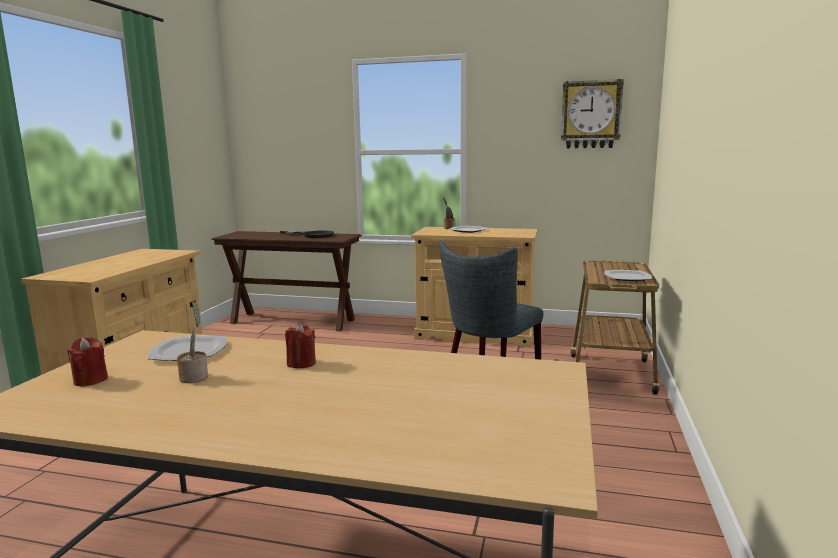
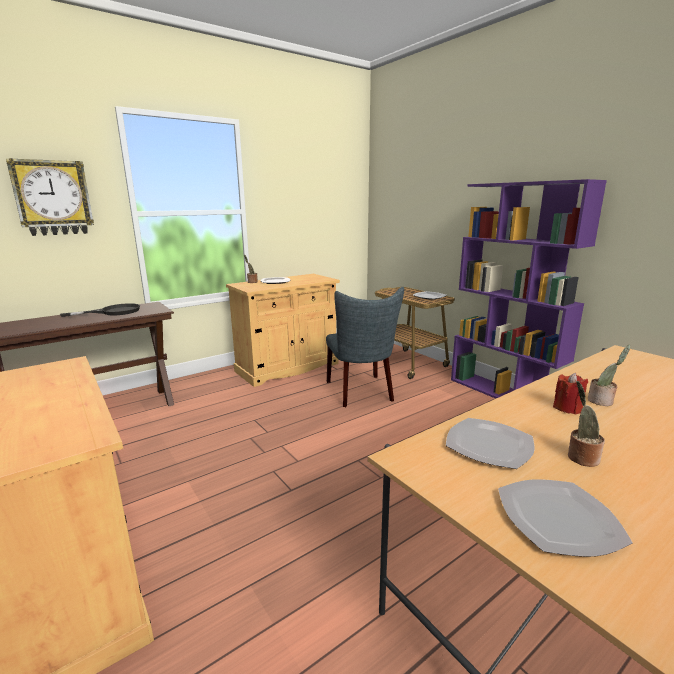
camera: 50 degrees left, 5 degrees up
red candle [67,337,108,386] -> plate [498,479,633,557]
wall clock [561,79,624,148] -> wall clock moved to [6,158,94,236]
none -> purple bookcase [451,179,607,399]
none -> potted plant [588,345,631,406]

